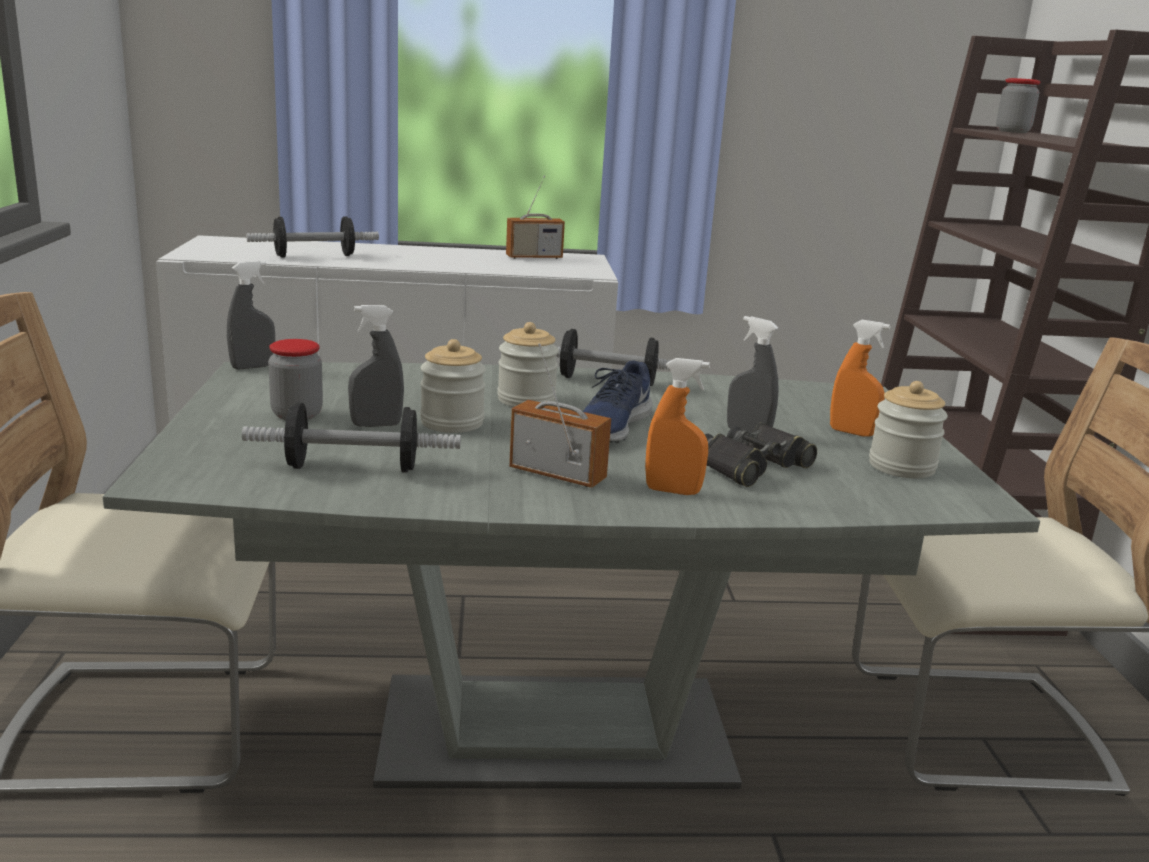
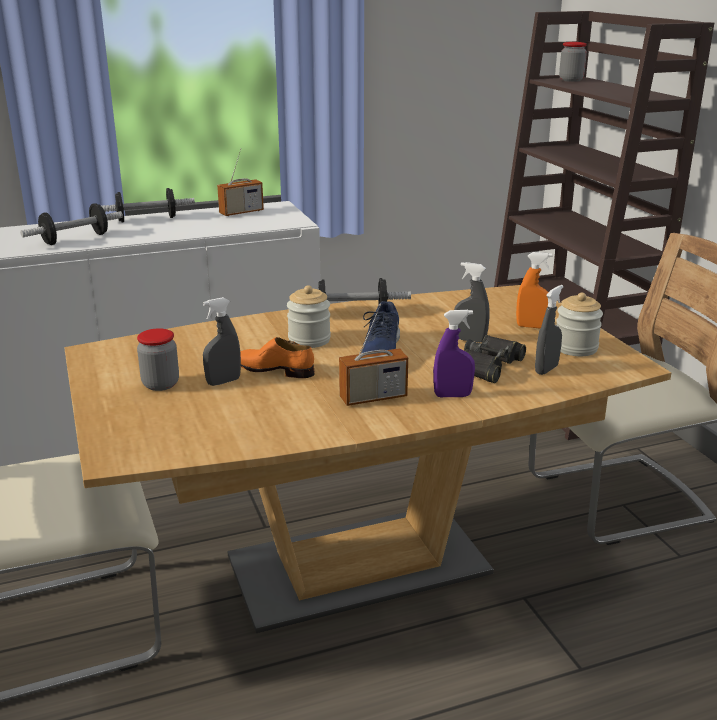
camera: 15 degrees left, 5 degrees up
grey dining table [103,362,1040,789] -> brown dining table [64,285,671,633]
grey spray bottle [227,261,275,370] -> grey spray bottle moved to [535,285,564,375]
dumbbell [242,403,461,473] -> dumbbell moved to [101,188,195,222]
jar [420,339,486,433] -> orange shoe [240,337,314,378]
radio [509,344,611,488] -> radio turned 150 degrees clockwise [339,304,408,406]
orange spray bottle [645,358,710,495] -> purple spray bottle [433,310,475,397]

